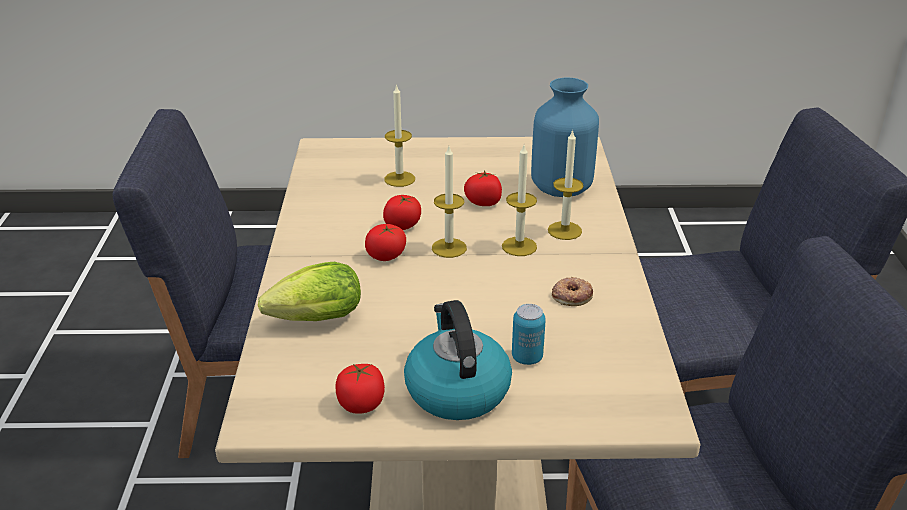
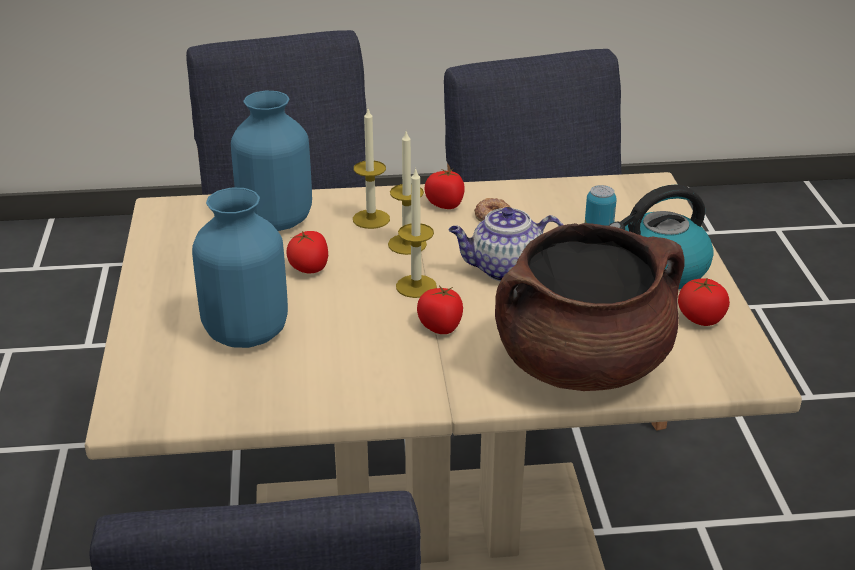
camera: 95 degrees left, 0 degrees up
lettuce [258,262,361,321] -> brown cooking pot [495,223,685,391]
tomato [383,195,421,230] -> tomato moved to [425,169,465,209]
candle [384,84,415,187] -> blue vase [192,188,288,348]
none -> teapot [449,207,563,281]

